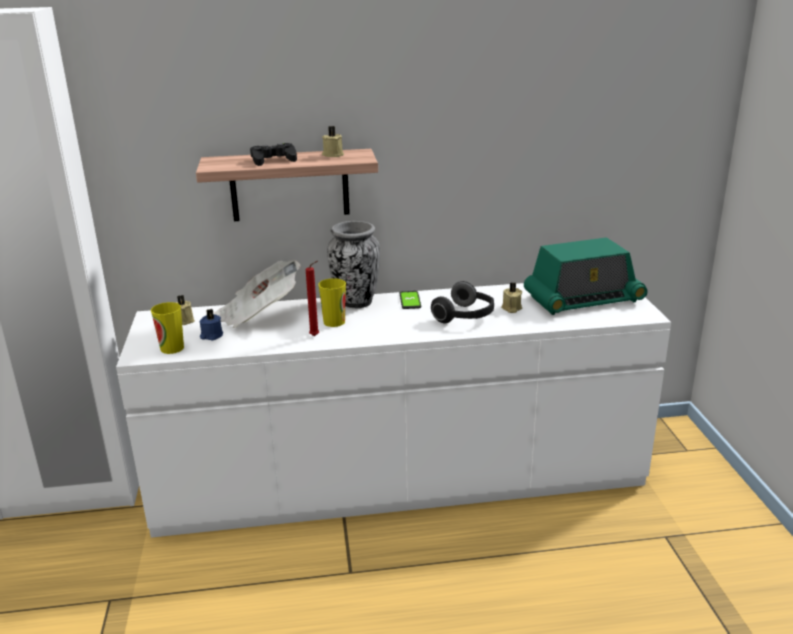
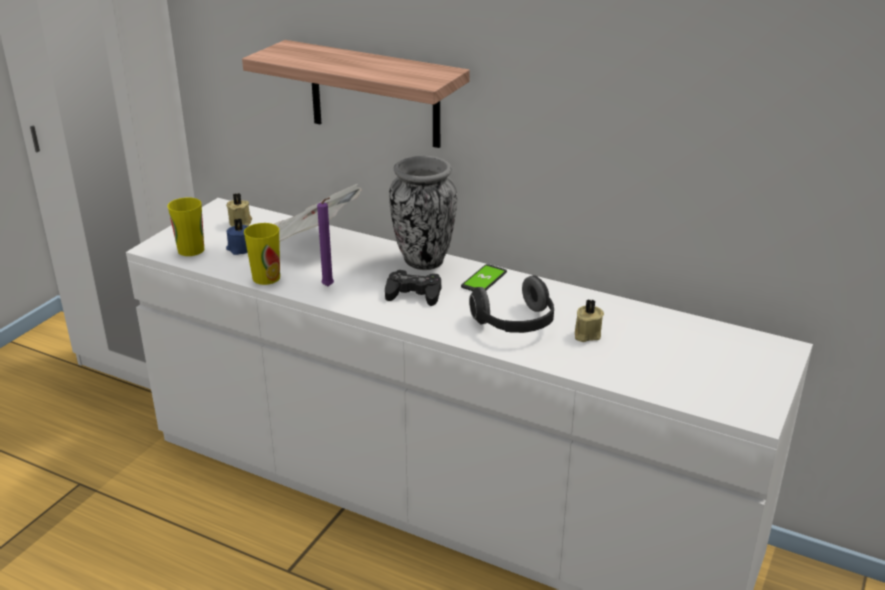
camera: 35 degrees right, 5 degrees up
black game controller [250,143,297,166] -> black game controller moved to [385,270,442,306]
red candle [306,261,319,336] -> purple candle [317,197,334,286]
cup [318,278,346,327] -> cup moved to [244,223,280,285]
beige candle [322,126,344,157] -> none
radio [524,237,648,315] -> none

